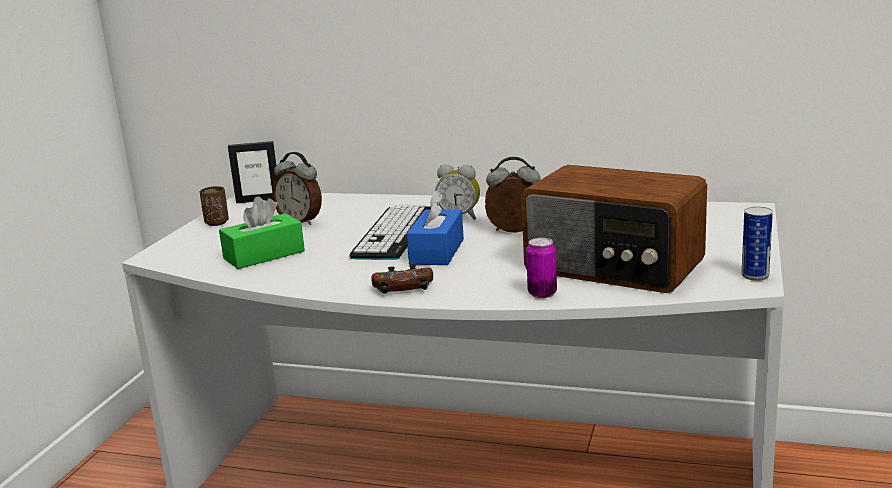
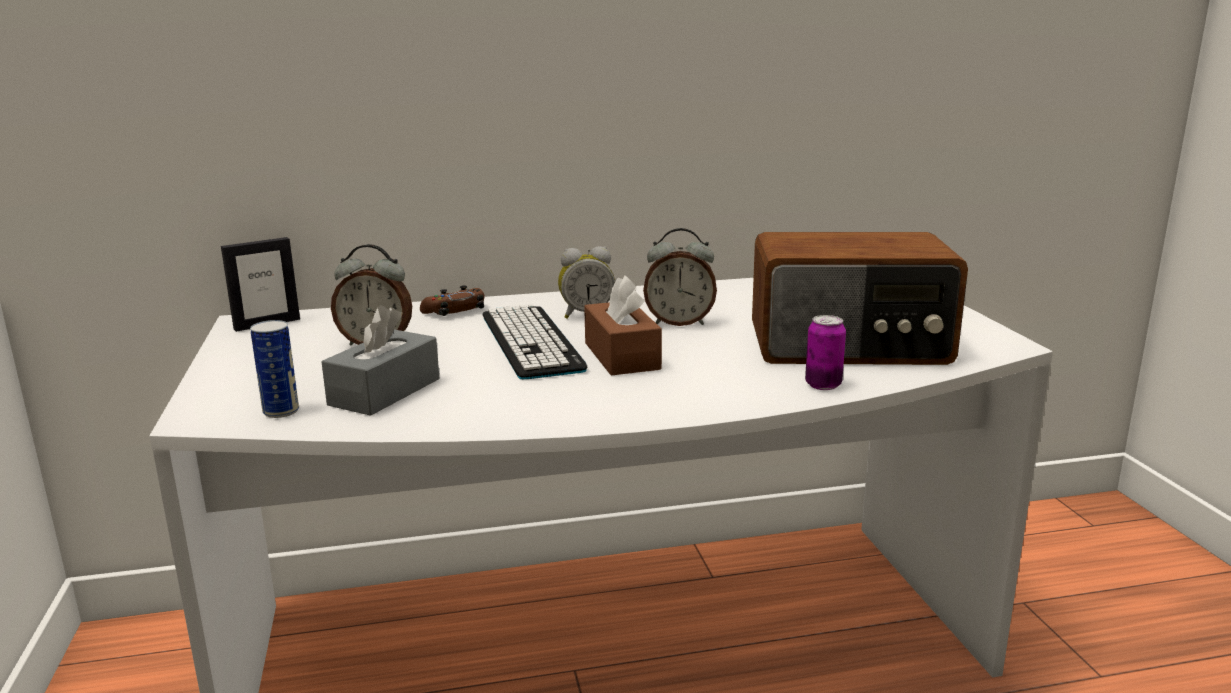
camera: 30 degrees left, 0 degrees up
brown cup [200,186,229,226] -> none
green tissue box [219,196,305,269] -> grey tissue box [322,305,439,416]
brown game controller [371,264,433,294] -> brown game controller moved to [420,285,484,316]
blue tissue box [406,191,464,265] -> brown tissue box [584,276,662,375]
alarm clock [485,157,540,233] -> alarm clock turned 150 degrees counterclockwise [643,228,717,326]
can [742,207,773,281] -> can moved to [250,320,299,418]

